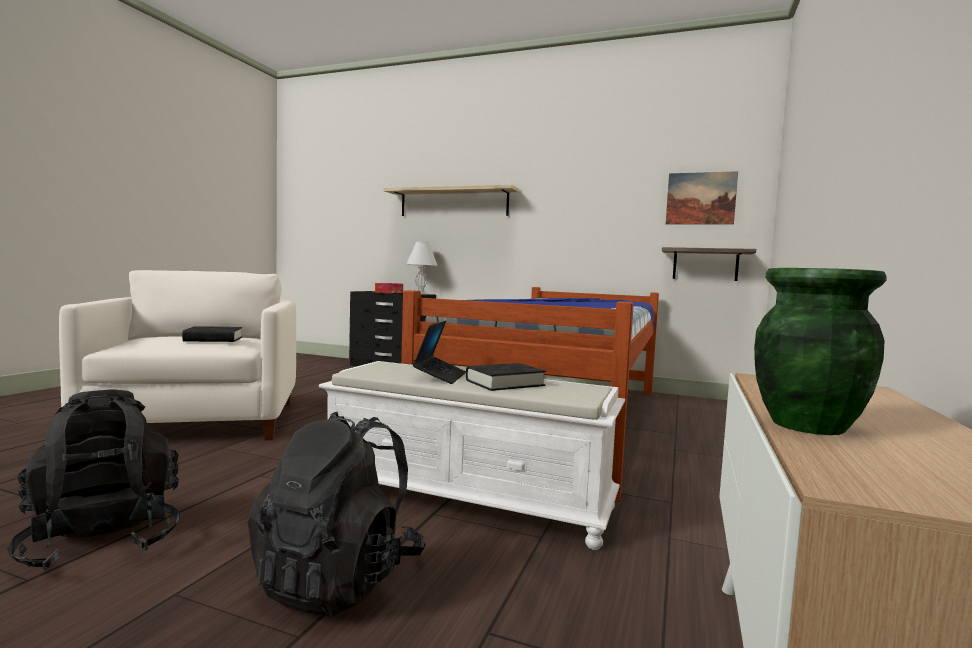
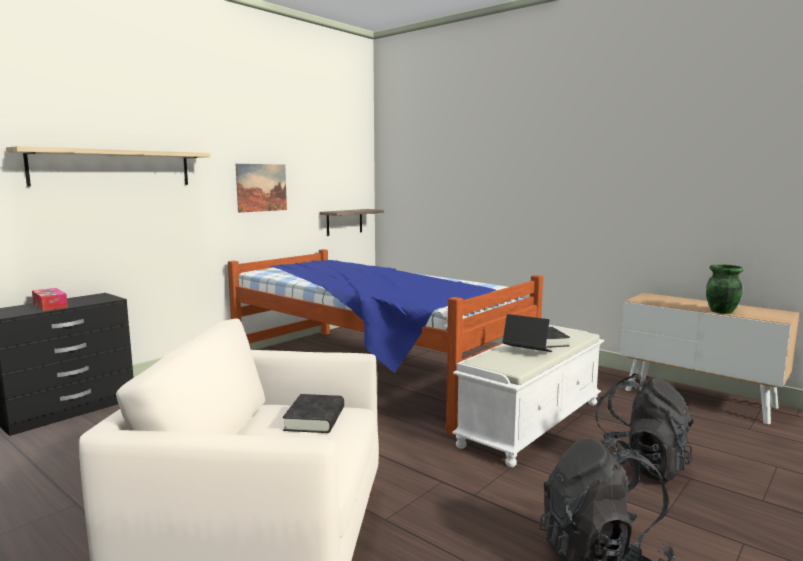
camera: 70 degrees left, 5 degrees up
white table lamp [406,241,438,294] -> none
picture [666,171,738,225] -> picture moved to [236,164,287,213]

